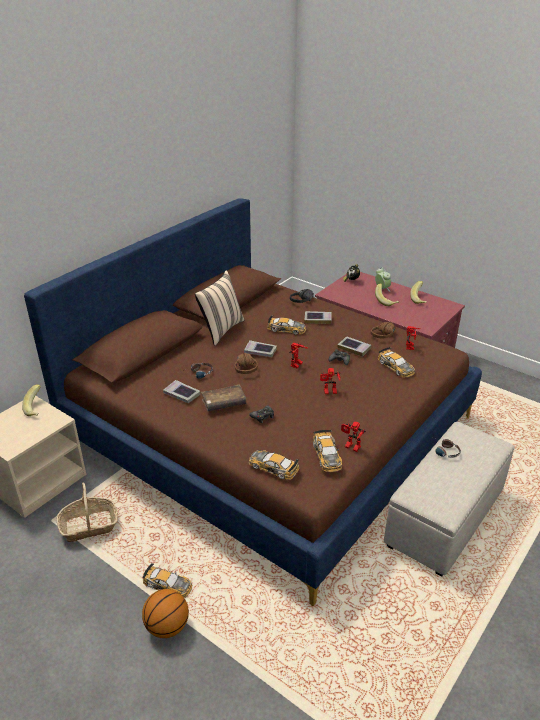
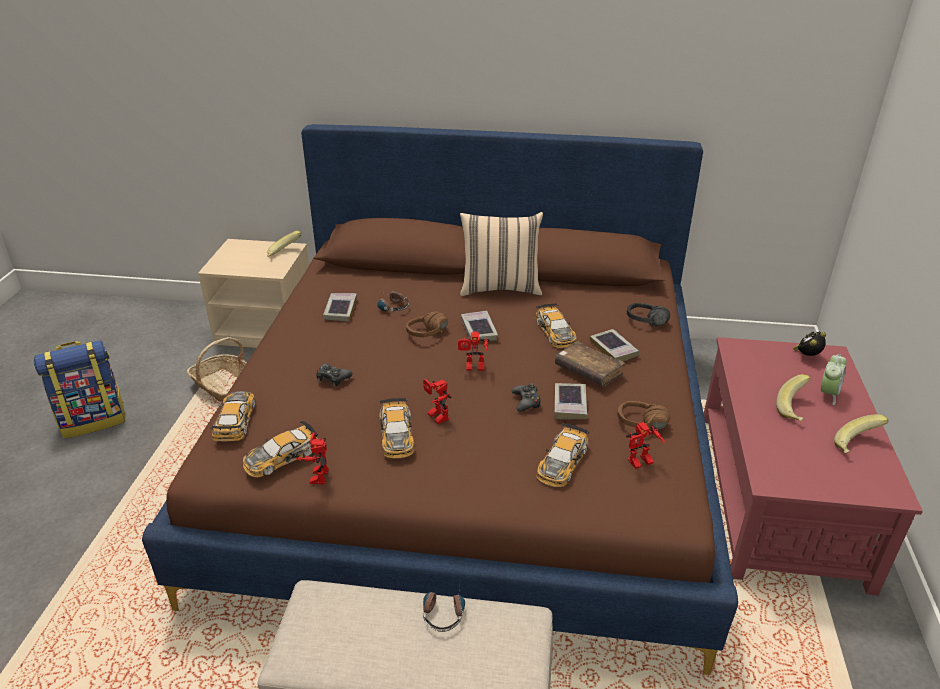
camera: 60 degrees right, 0 degrees up
basketball [142,589,189,638] -> none
toy car [143,563,192,598] -> toy car moved to [379,398,414,459]
brown book [201,384,247,412] -> brown book moved to [555,341,625,387]
none -> backpack [34,340,125,438]

